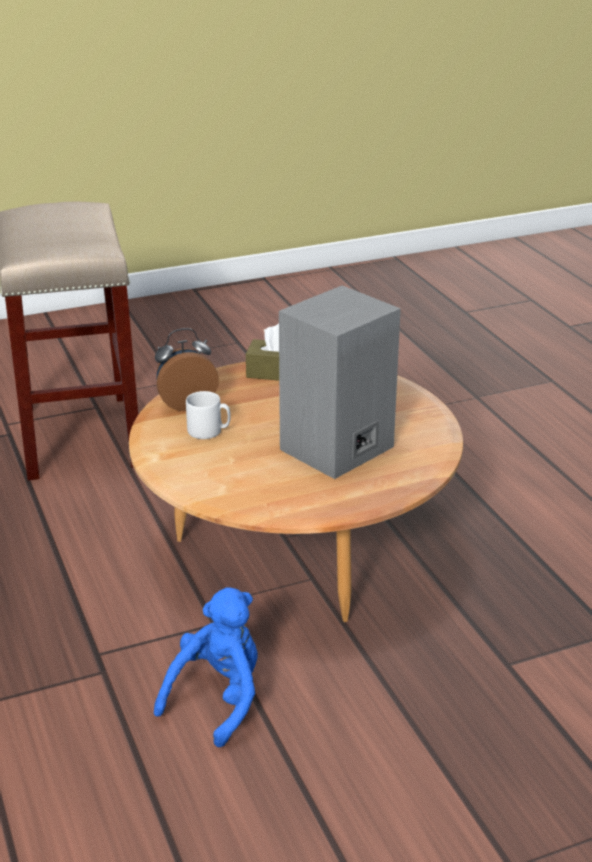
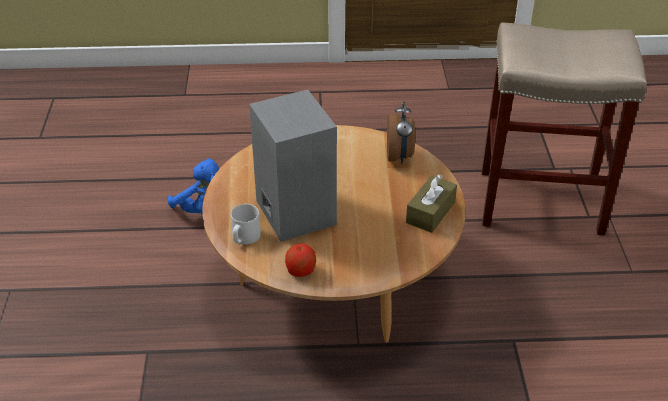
camera: 110 degrees right, 10 degrees up
grey mug [186,391,231,439] -> grey mug moved to [231,204,261,244]
none -> apple [285,243,316,277]

